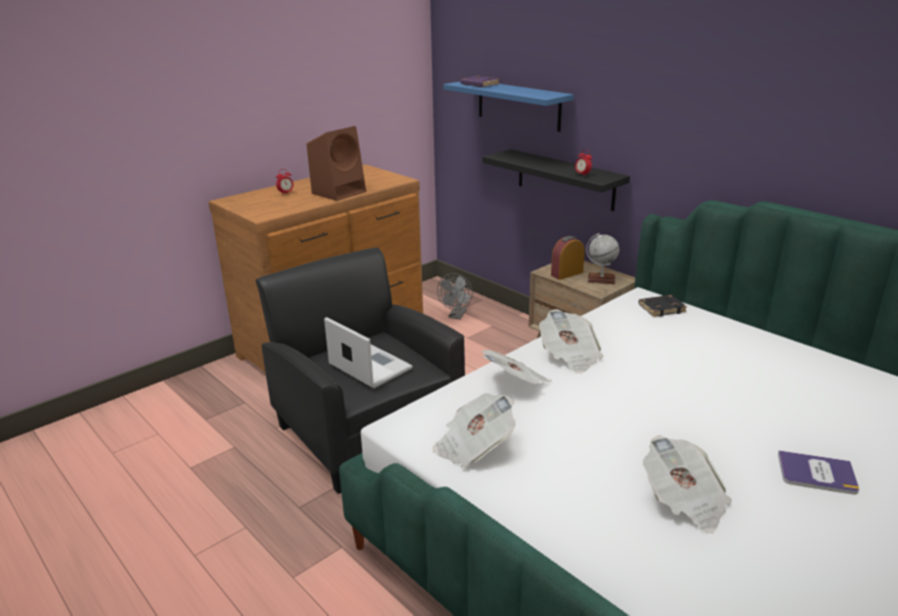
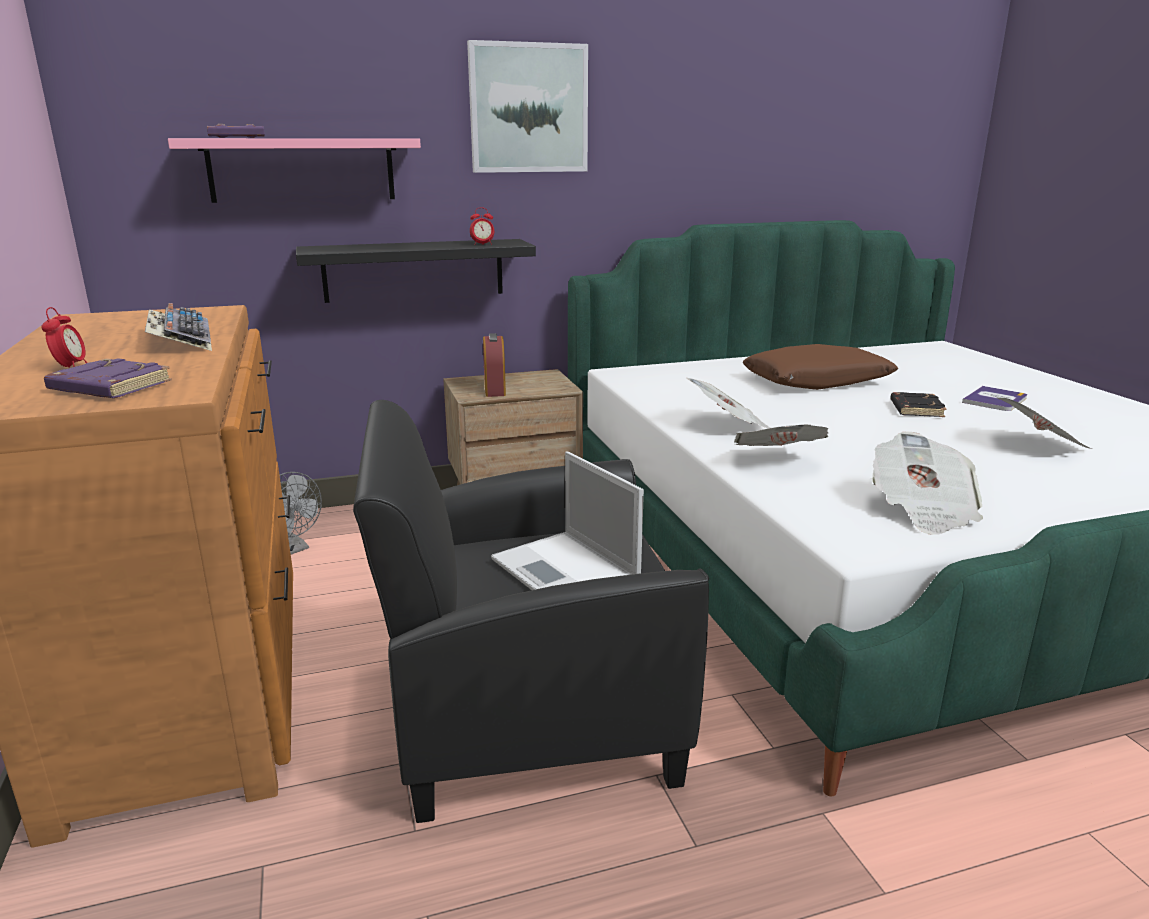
camera: 65 degrees left, 5 degrees down
brown speaker [307,126,366,201] -> keyboard [145,303,212,351]
laptop [324,317,413,388] -> laptop turned 105 degrees counterclockwise [491,452,644,590]
blue shelf [443,81,574,132] -> pink shelf [168,138,421,203]
globe [586,233,619,284] -> none
black book [639,295,687,317] -> black book moved to [890,392,946,417]
none -> purple book [44,358,172,398]
none -> picture [467,40,588,173]
none -> brown pillow [743,344,899,390]

